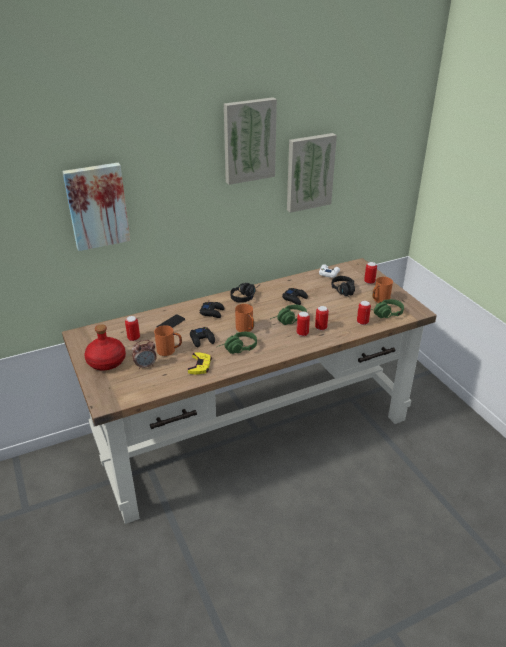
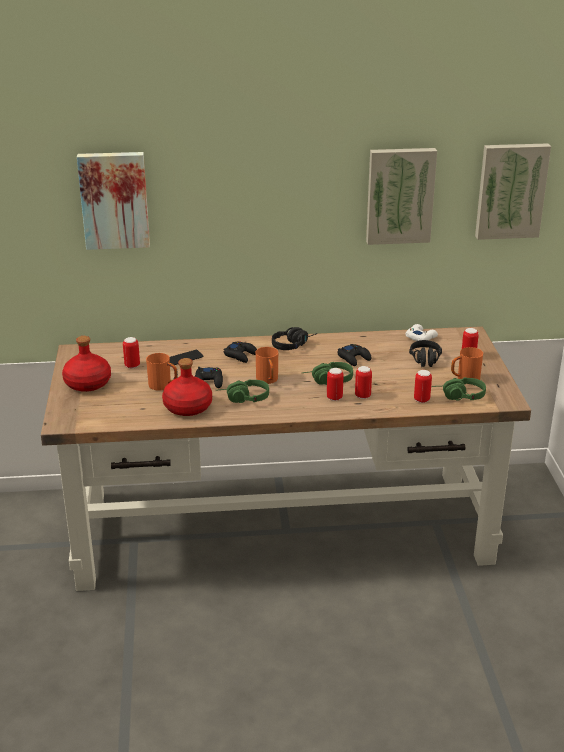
camera: 20 degrees right, 5 degrees down
alarm clock [132,340,157,370] -> none
yellow game controller [188,352,212,374] -> red bottle [162,358,212,416]
picture [224,97,277,185] -> picture moved to [475,143,551,240]

